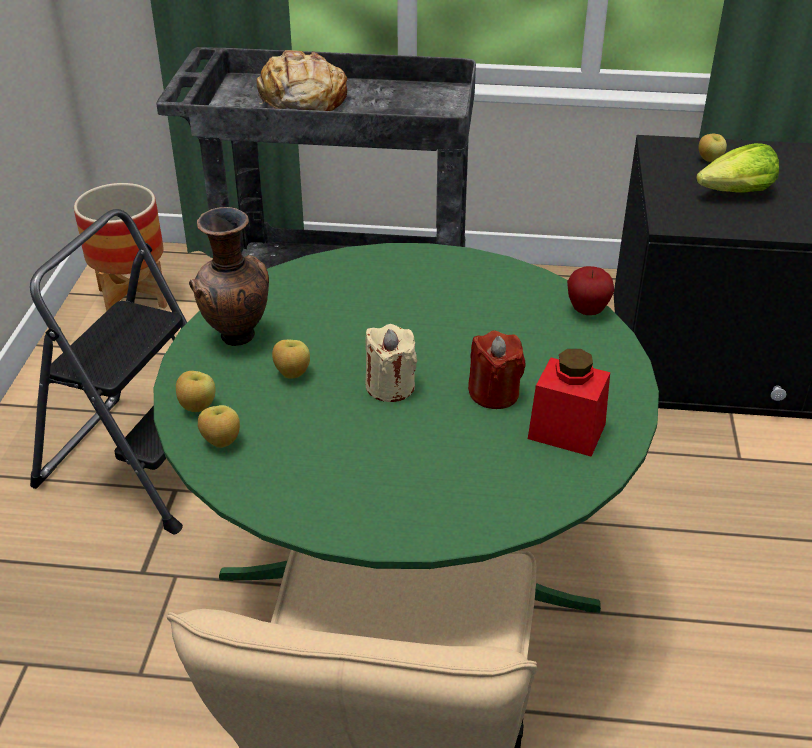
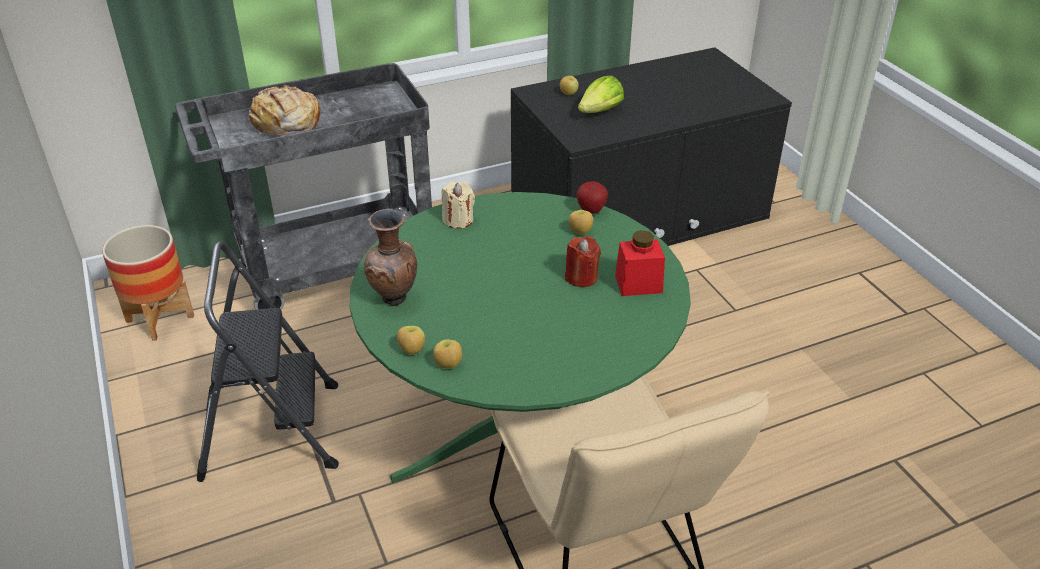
camera: 30 degrees left, 0 degrees up
apple [272,340,310,379] -> apple moved to [569,210,593,234]
beige candle [365,324,417,402] -> beige candle moved to [441,181,475,229]

